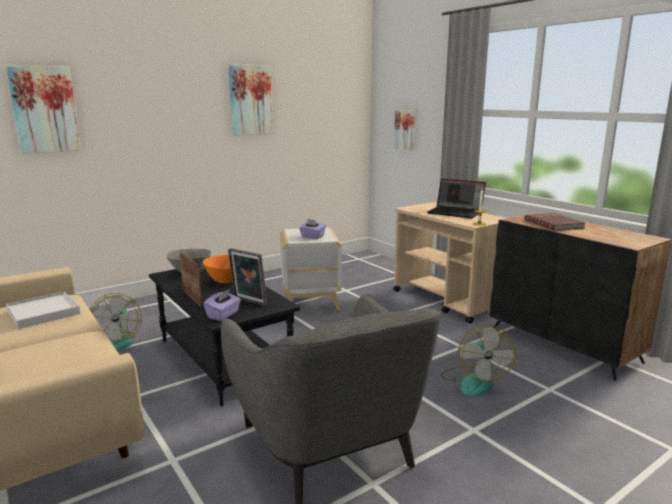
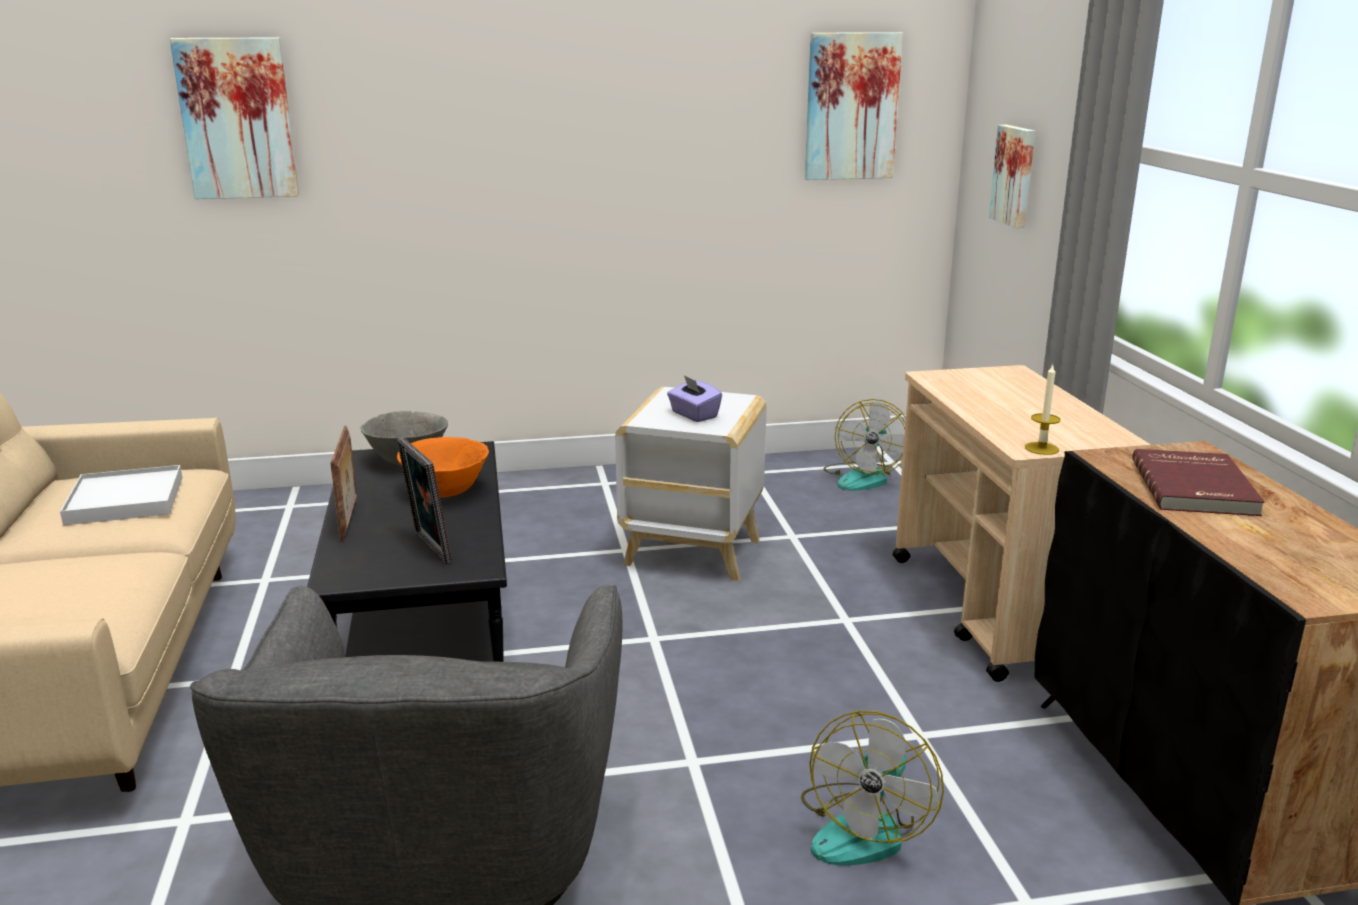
camera: 25 degrees right, 5 degrees up
fan [91,293,142,351] -> fan moved to [823,399,906,491]
purple tissue box [203,289,241,321] -> none
picture [228,64,273,136] -> picture moved to [805,32,903,180]
laptop [427,179,486,218] -> none

